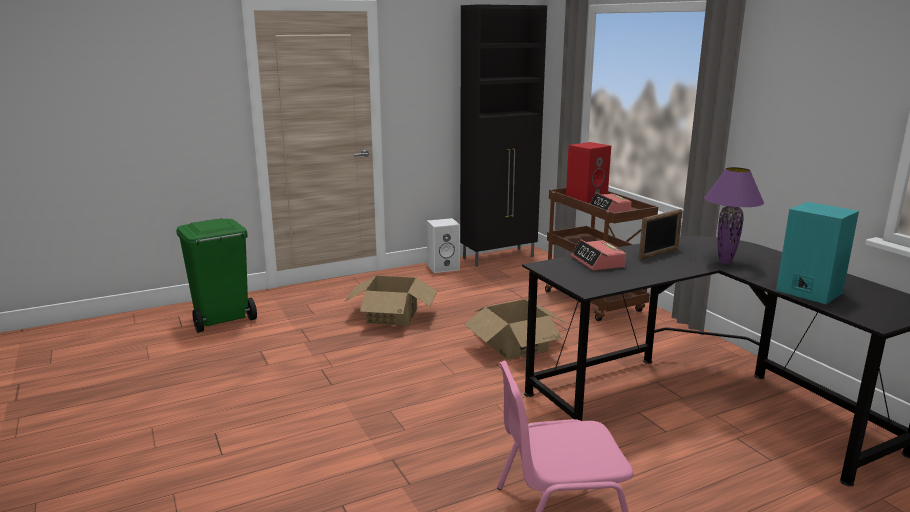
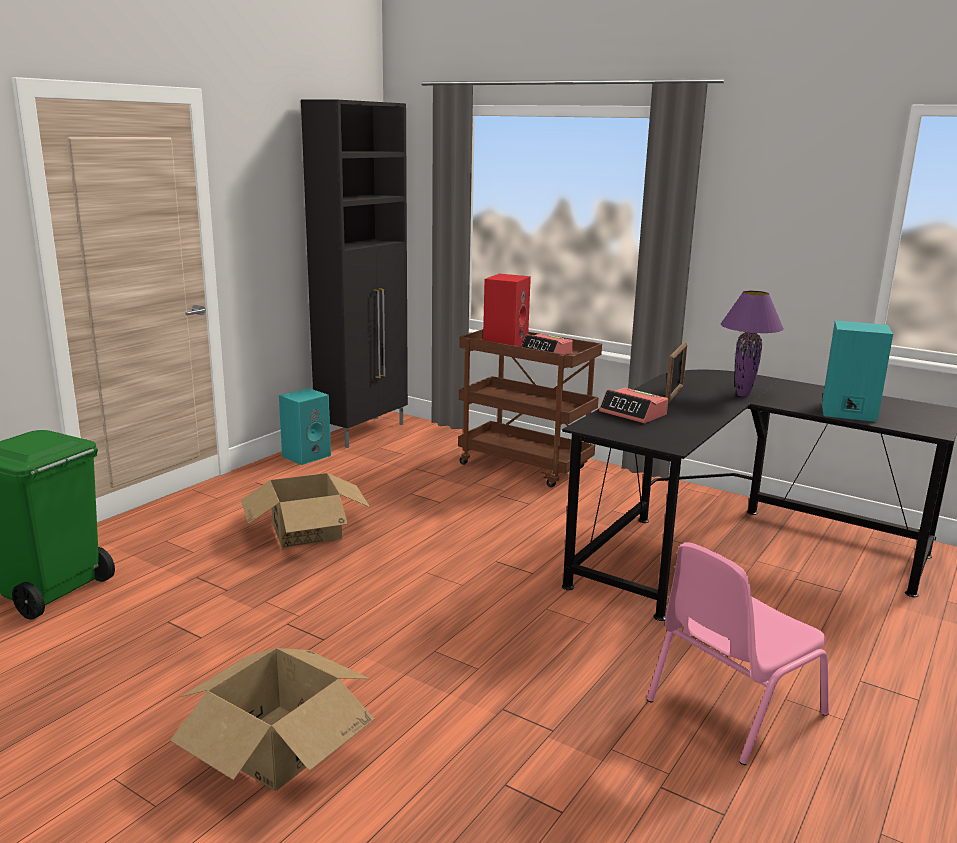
camera: 30 degrees left, 0 degrees up
white speaker [427,218,460,273] -> turquoise speaker [279,388,331,465]
cardboard box [464,299,568,360] -> cardboard box moved to [170,648,374,791]

